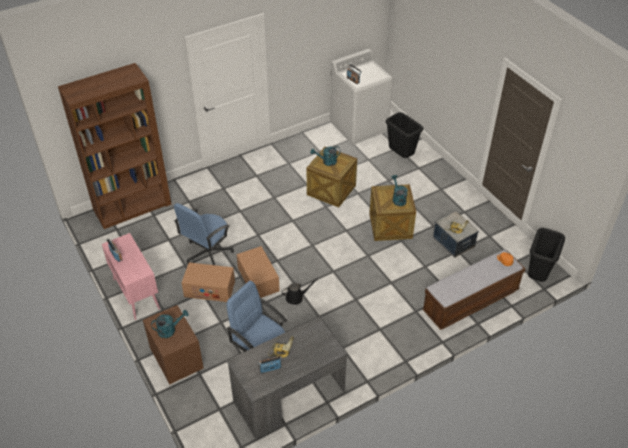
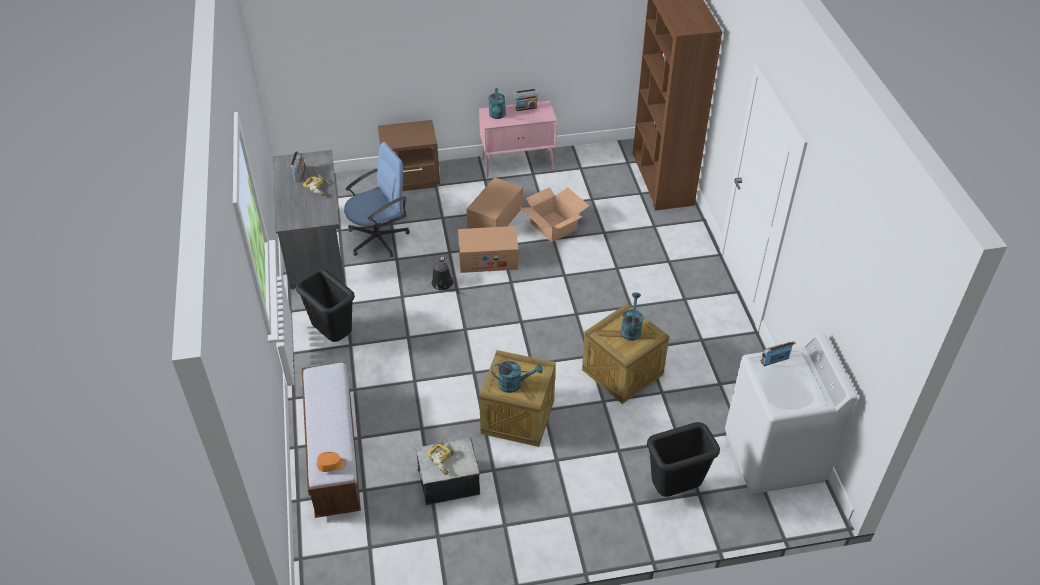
camera: 110 degrees right, 0 degrees up
turquoise watering can [151,310,189,338] -> turquoise watering can moved to [488,88,506,119]
blue office chair [174,203,234,265] -> cardboard box [520,187,589,242]
black trash can [528,228,565,282] -> black trash can moved to [295,269,355,342]

